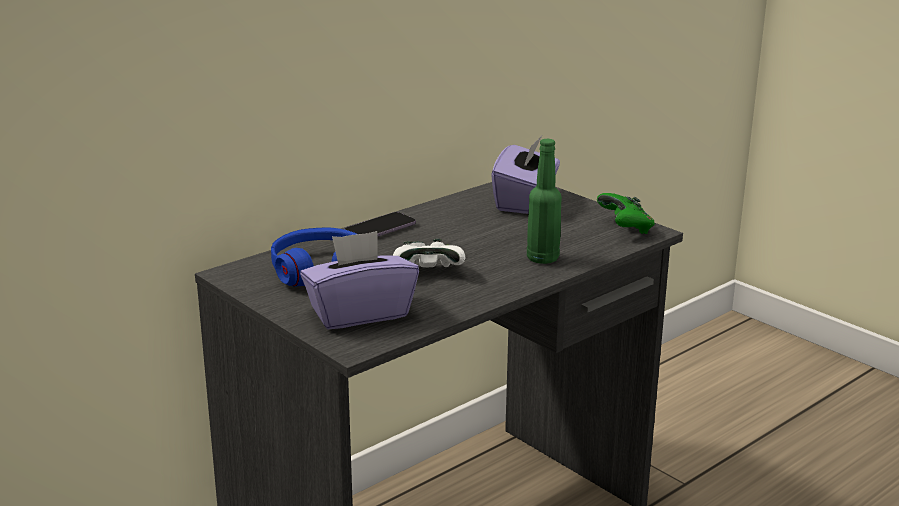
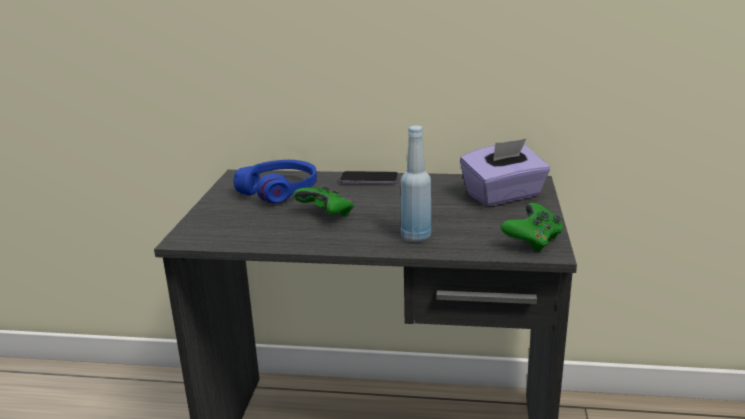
camera: 50 degrees right, 0 degrees up
purple tissue box [300,231,419,330] -> none
white game controller [393,239,466,267] -> green game controller [293,186,354,217]
green bottle [527,139,562,264] -> blue bottle [401,125,431,242]

